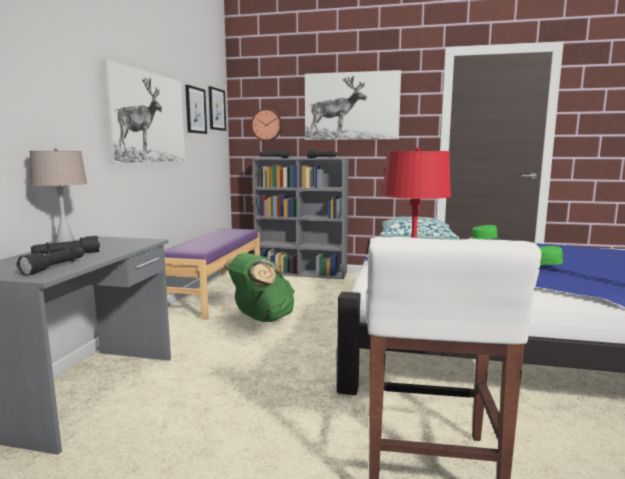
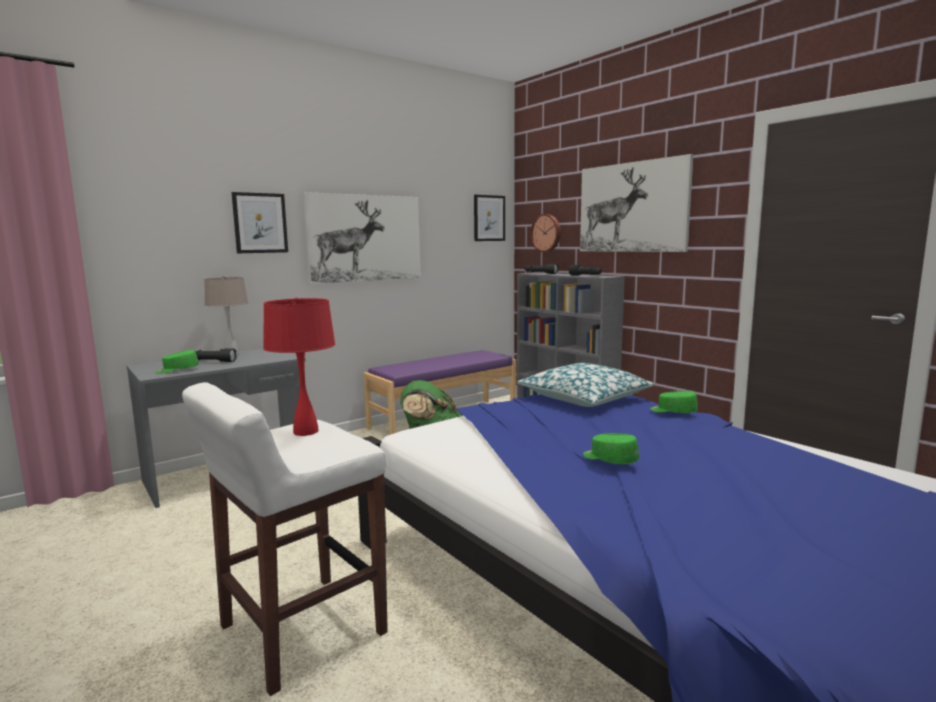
camera: 40 degrees right, 0 degrees up
black flashlight [17,247,85,276] -> green cap [155,350,199,374]
picture [185,85,207,134] -> picture moved to [231,192,288,253]

